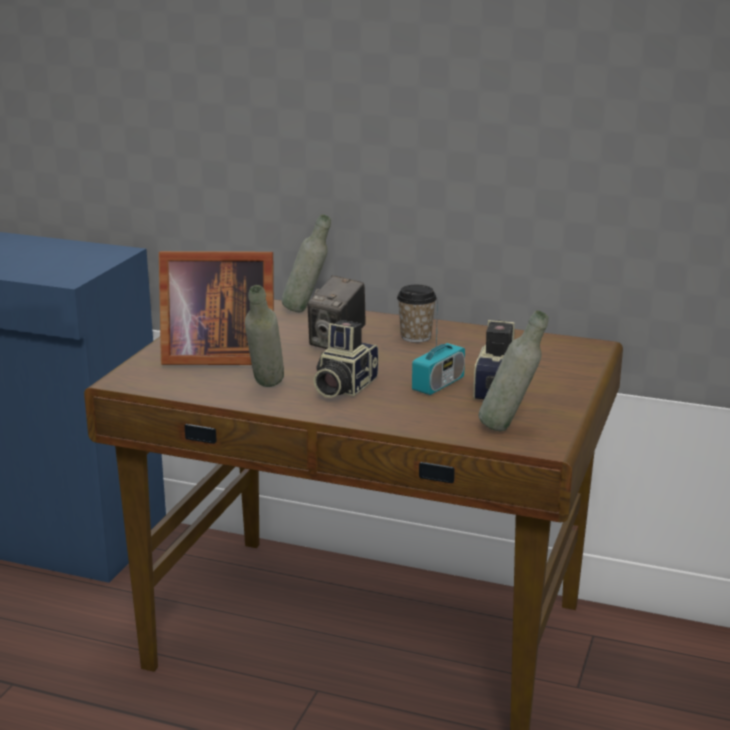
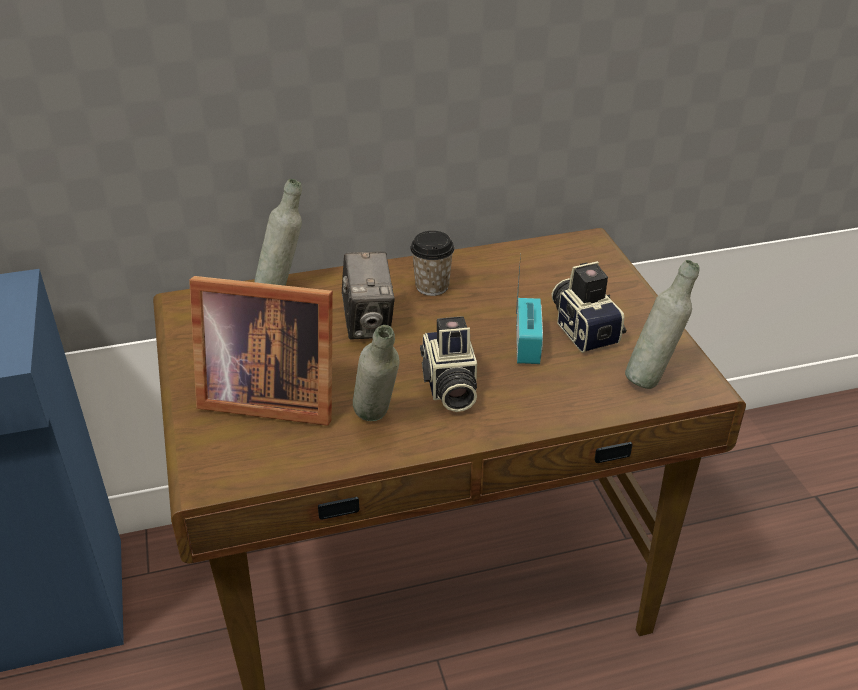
camera: 35 degrees left, 15 degrees up
picture frame [159,251,274,365] -> picture frame turned 45 degrees clockwise [189,276,333,426]

